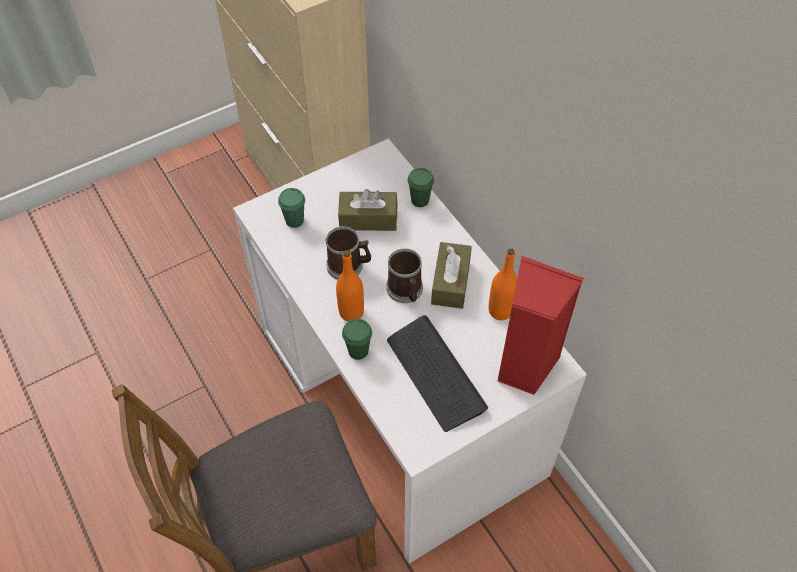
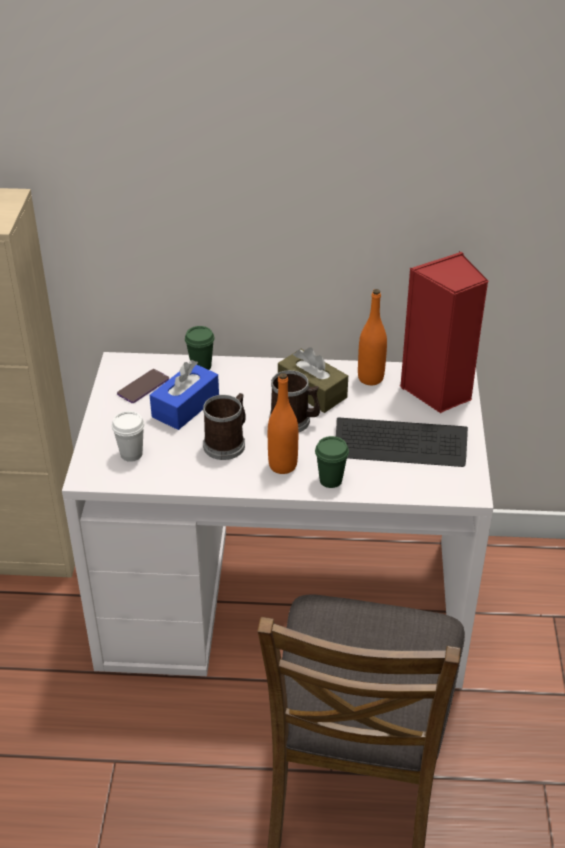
camera: 55 degrees left, 15 degrees down
green cup [278,188,305,228] -> white cup [112,411,145,462]
brown tissue box [338,189,397,231] -> blue tissue box [150,360,219,430]
none -> phone [117,369,169,403]

